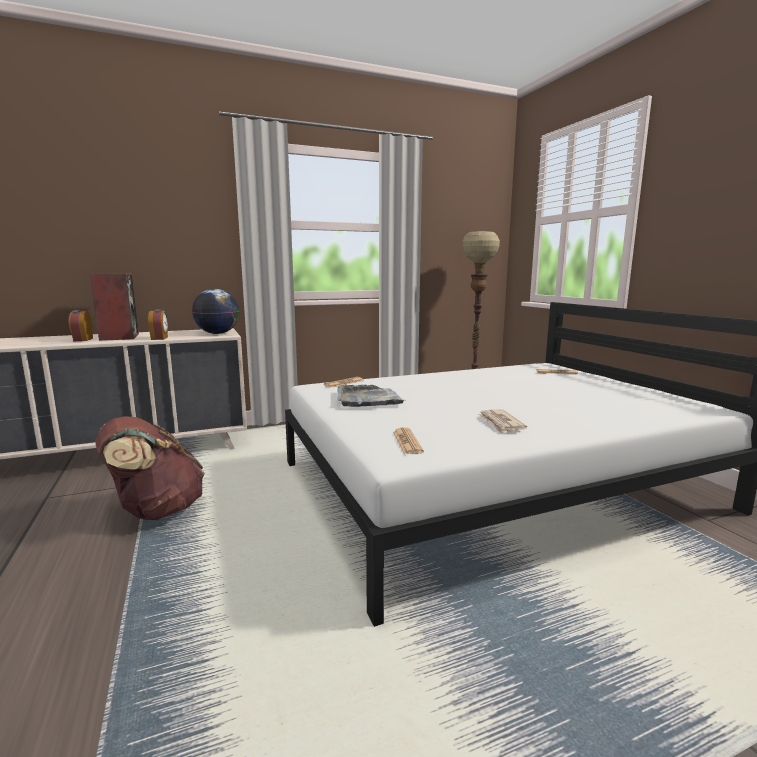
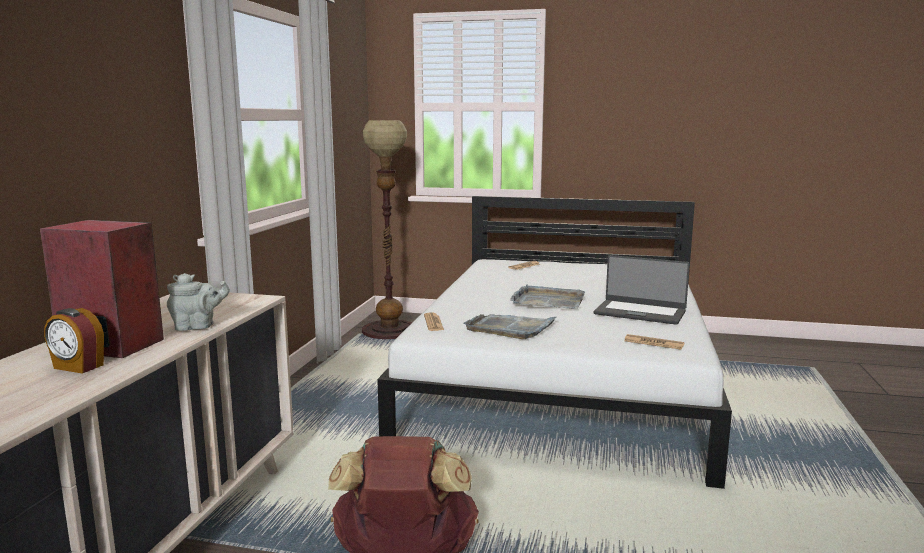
camera: 55 degrees left, 0 degrees up
alarm clock [148,309,168,340] -> grey teapot [167,273,230,331]
globe [192,289,240,334] -> none
newspaper [478,409,527,434] -> laptop [594,255,690,325]
none -> grey tray [510,284,585,309]

